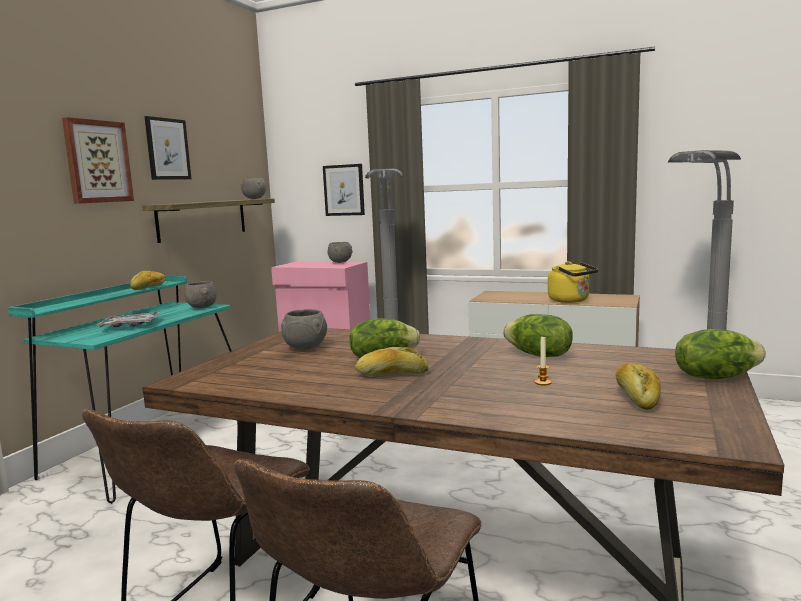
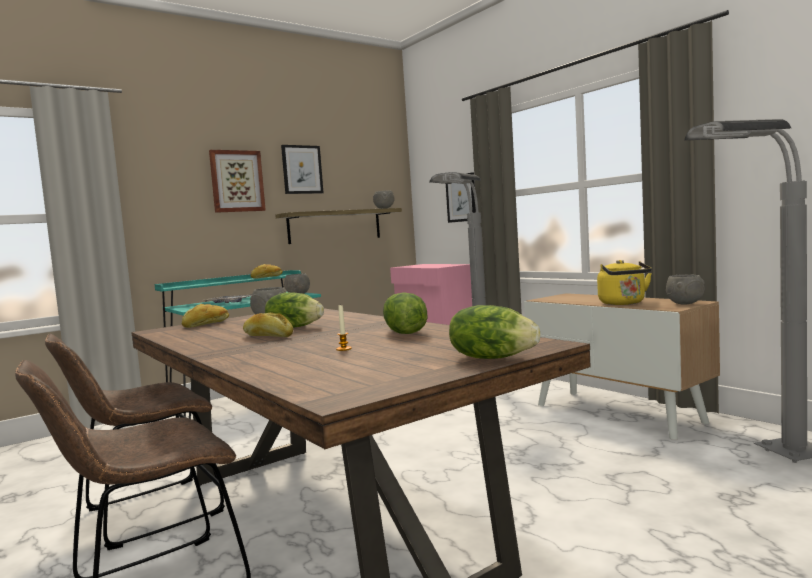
camera: 30 degrees right, 5 degrees down
grey bowl [328,242,352,263] -> grey bowl moved to [666,275,705,305]
bread [616,363,661,410] -> bread moved to [182,304,229,328]

